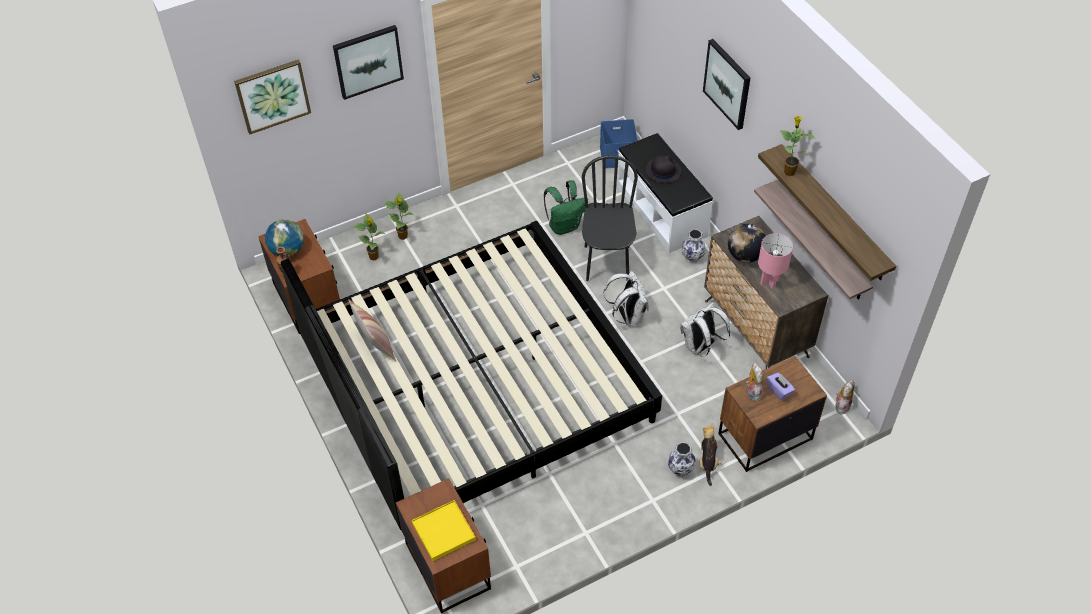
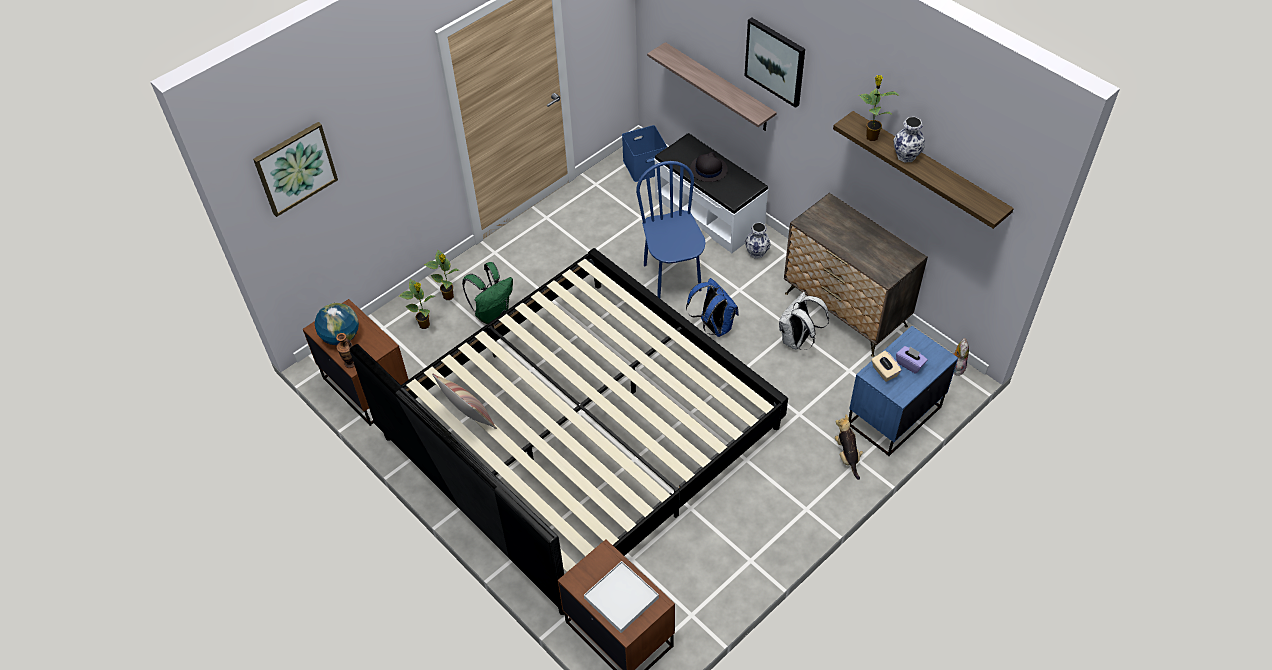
camera: 15 degrees left, 0 degrees up
picture [333,25,404,100] -> none
yellow tray [412,500,476,561] -> white tray [584,561,659,633]
green backpack [544,180,588,235] -> green backpack moved to [462,262,513,324]
black chair [582,155,638,281] -> blue chair [636,161,706,298]
white backpack [603,271,649,327] -> blue backpack [686,278,739,337]
vase [668,442,696,477] -> vase moved to [893,117,925,163]
brown nightstand [718,356,827,472] -> blue nightstand [849,326,958,456]
globe [728,223,766,263] -> none
plush toy [746,362,763,401] -> beige tissue box [871,351,901,382]
shelf [754,180,873,300] -> shelf moved to [647,42,777,131]
pink table lamp [758,233,793,290] -> none

